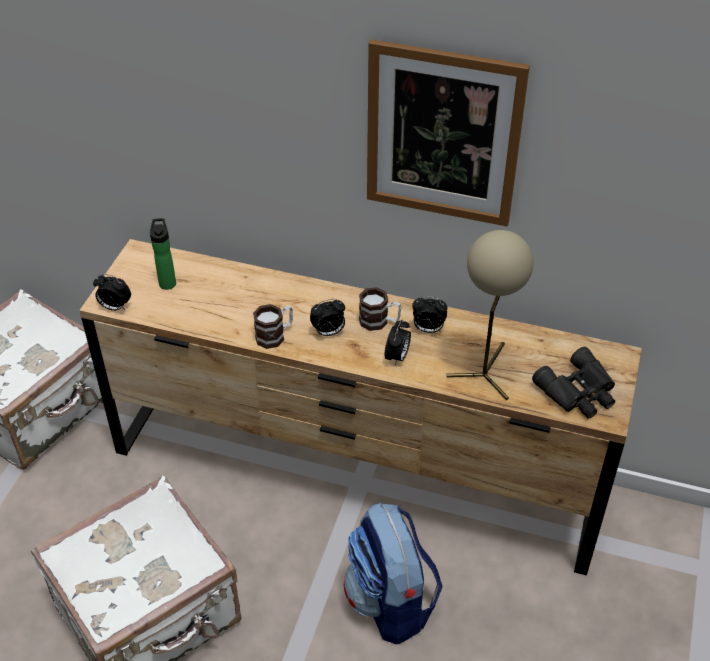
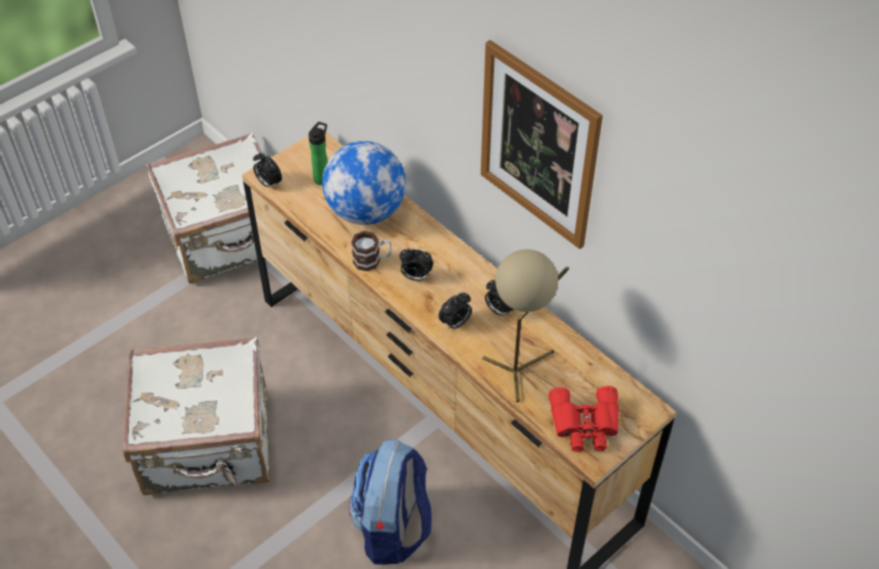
camera: 30 degrees right, 5 degrees up
mug [359,287,401,331] -> none
black binoculars [532,347,615,418] -> red binoculars [549,386,619,452]
none -> globe [322,141,406,225]

